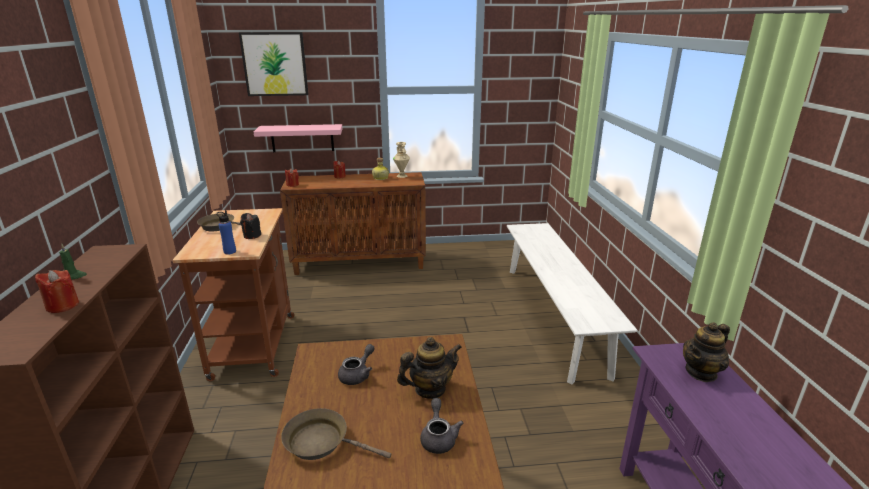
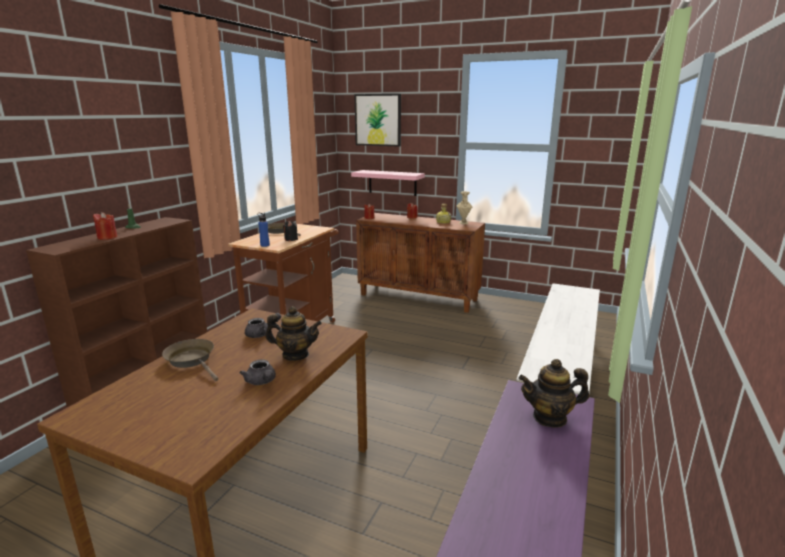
camera: 30 degrees right, 5 degrees down
grey teapot [420,398,463,454] -> grey teapot turned 120 degrees clockwise [240,360,276,385]

